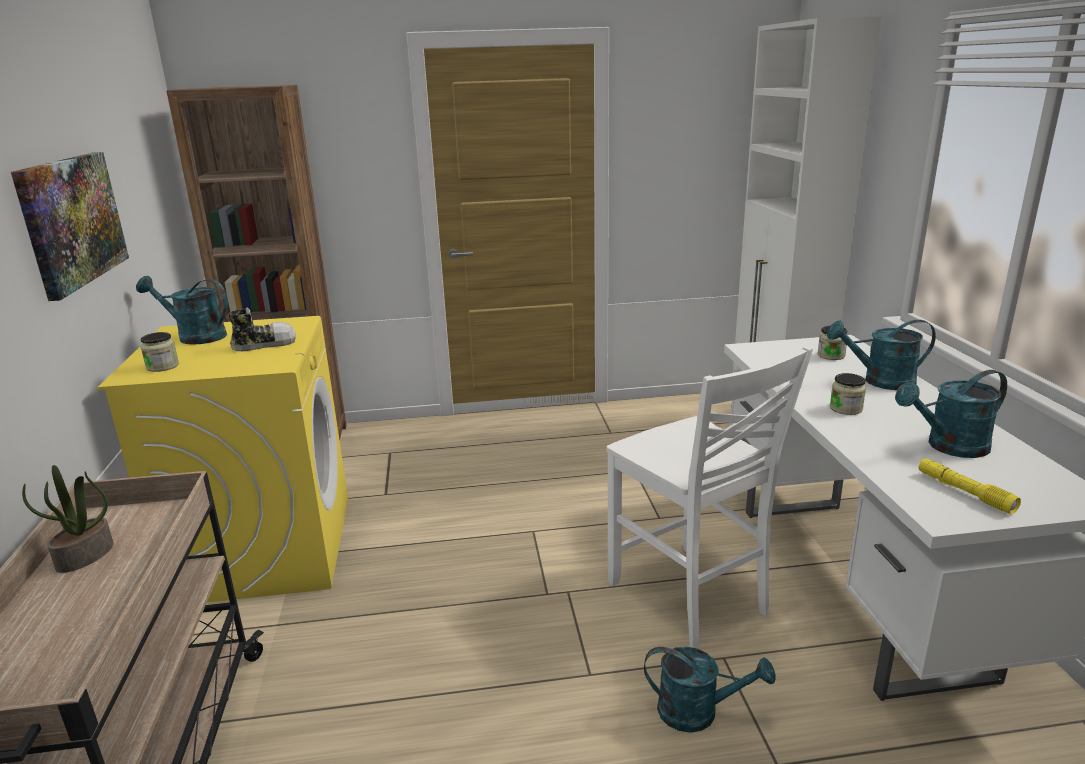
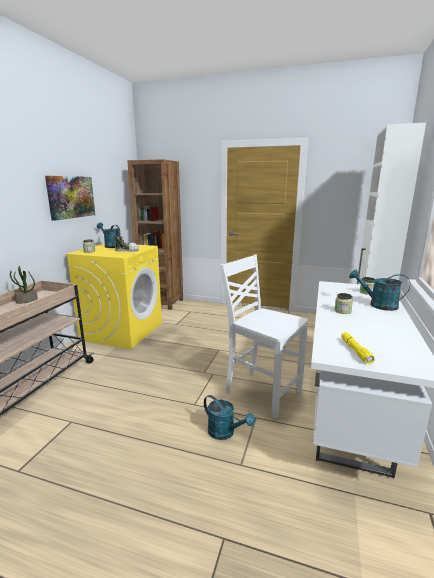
camera: 25 degrees right, 5 degrees down
white chair [607,346,813,650] -> white chair turned 135 degrees clockwise [220,254,308,419]
turquoise watering can [895,370,1007,458] -> none

